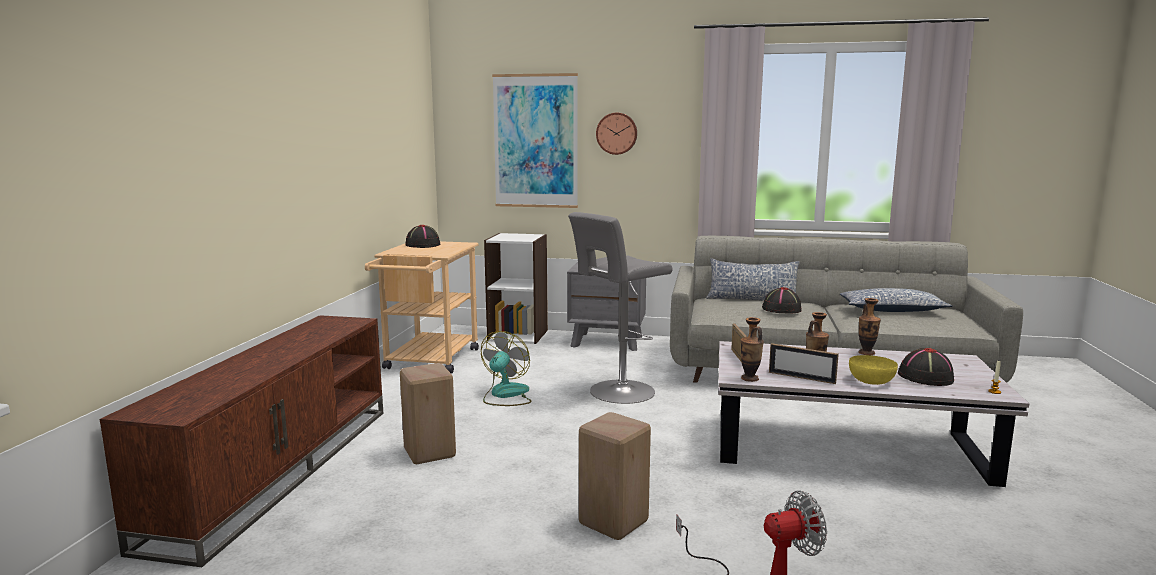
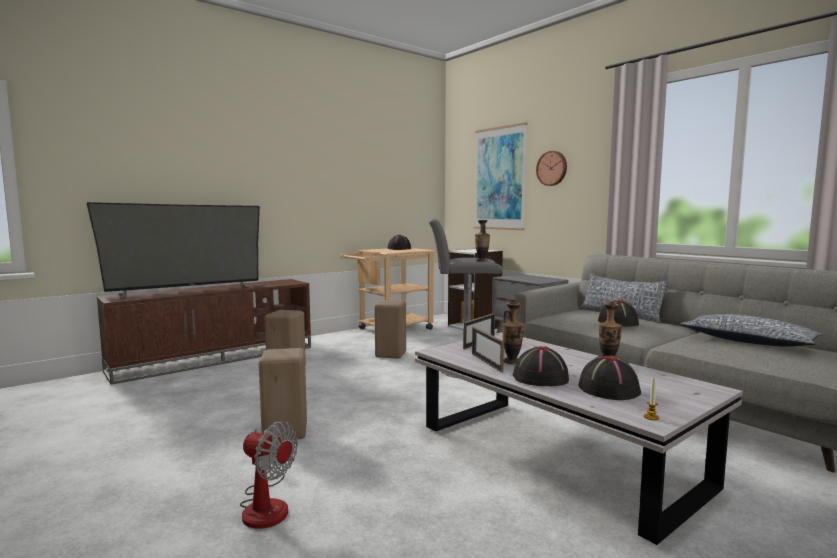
camera: 40 degrees right, 5 degrees down
fan [481,331,531,406] -> beige stool [374,300,406,359]
vase [740,317,764,382] -> vase moved to [475,220,490,262]
yellow bowl [849,355,898,385] -> black hat [513,346,569,386]
none -> television [86,202,260,299]

